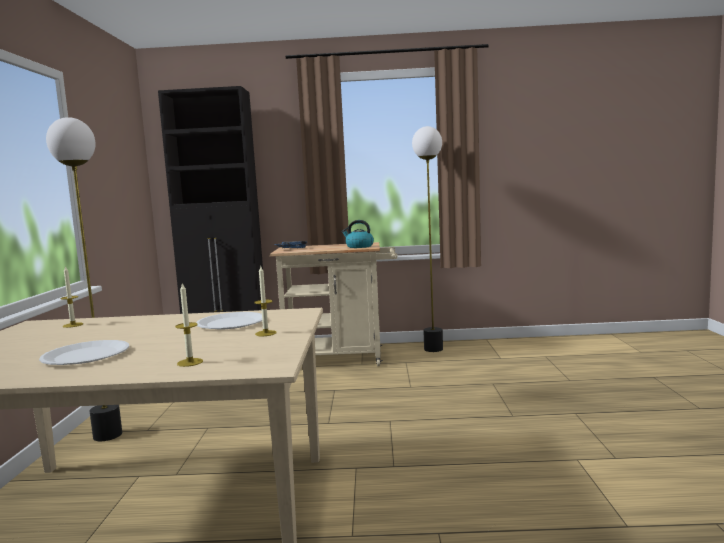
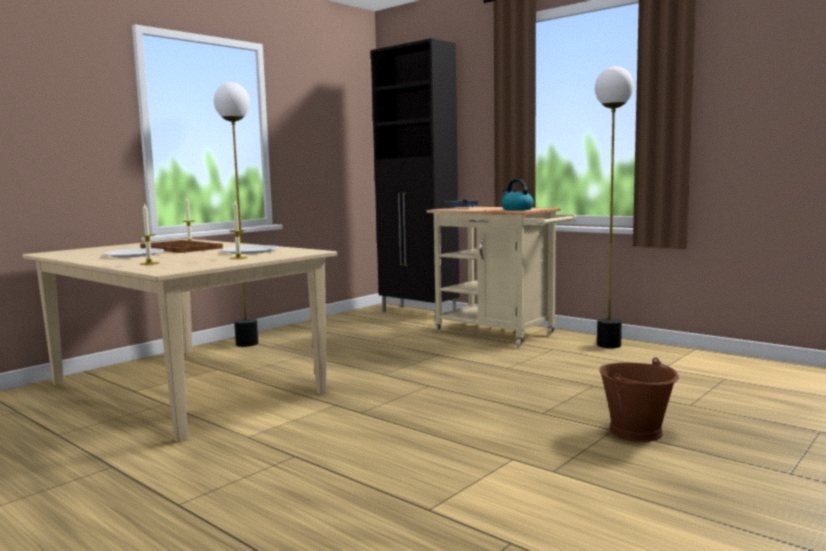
camera: 40 degrees right, 0 degrees up
none -> brown tray [140,240,223,253]
none -> brown bucket [599,357,679,442]

